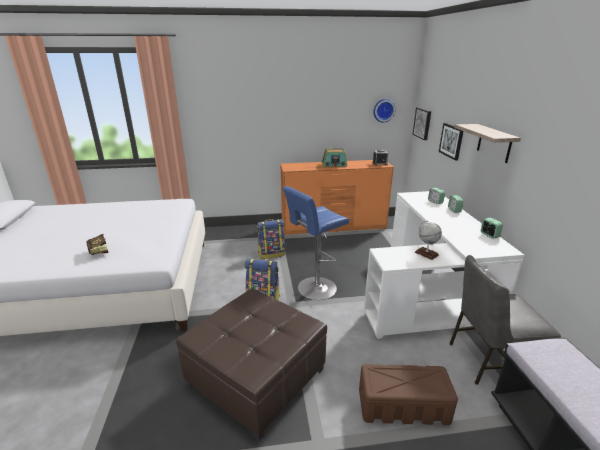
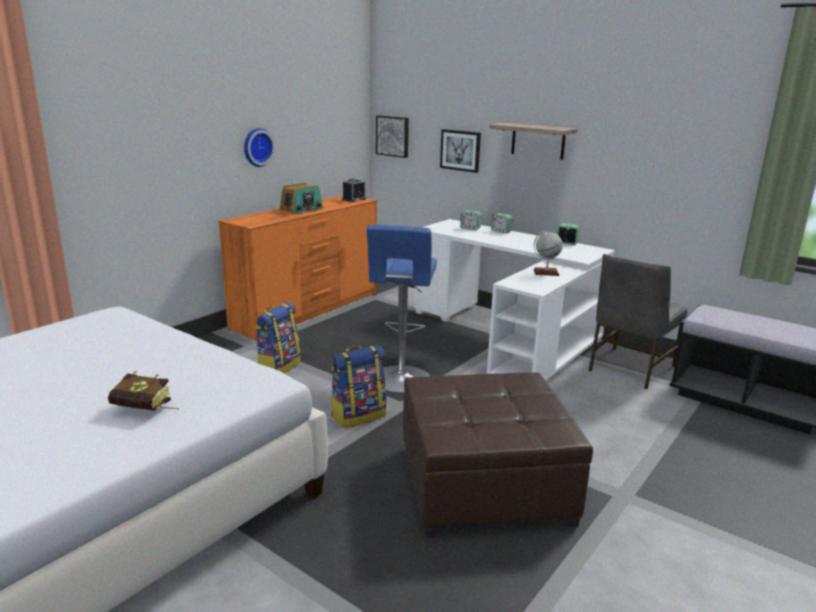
camera: 45 degrees left, 5 degrees down
brown storage box [359,364,458,425] -> none
wall clock [373,99,396,122] -> wall clock moved to [244,128,275,167]

